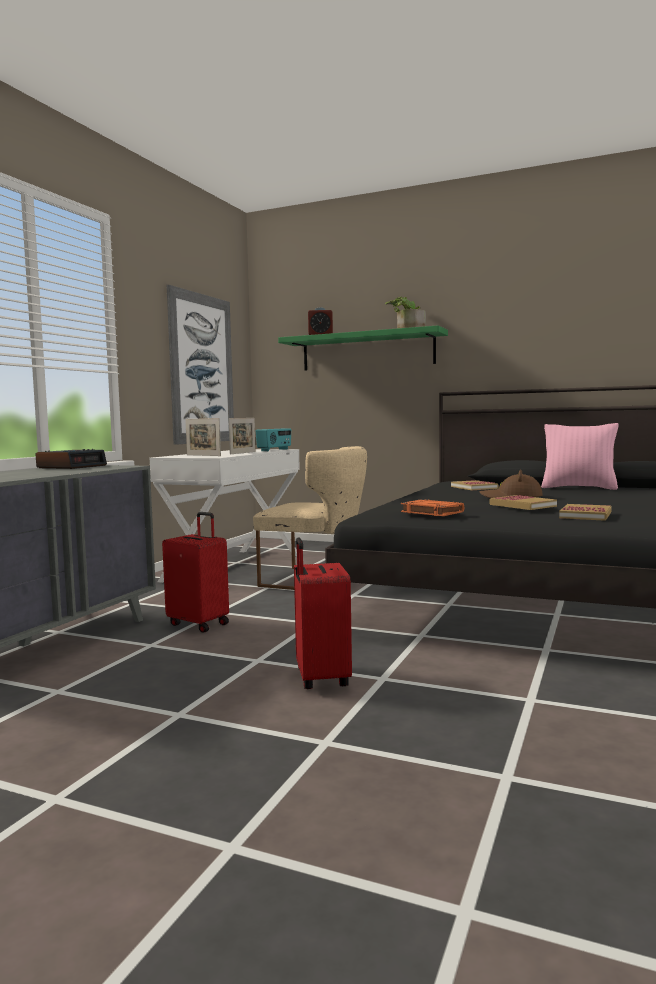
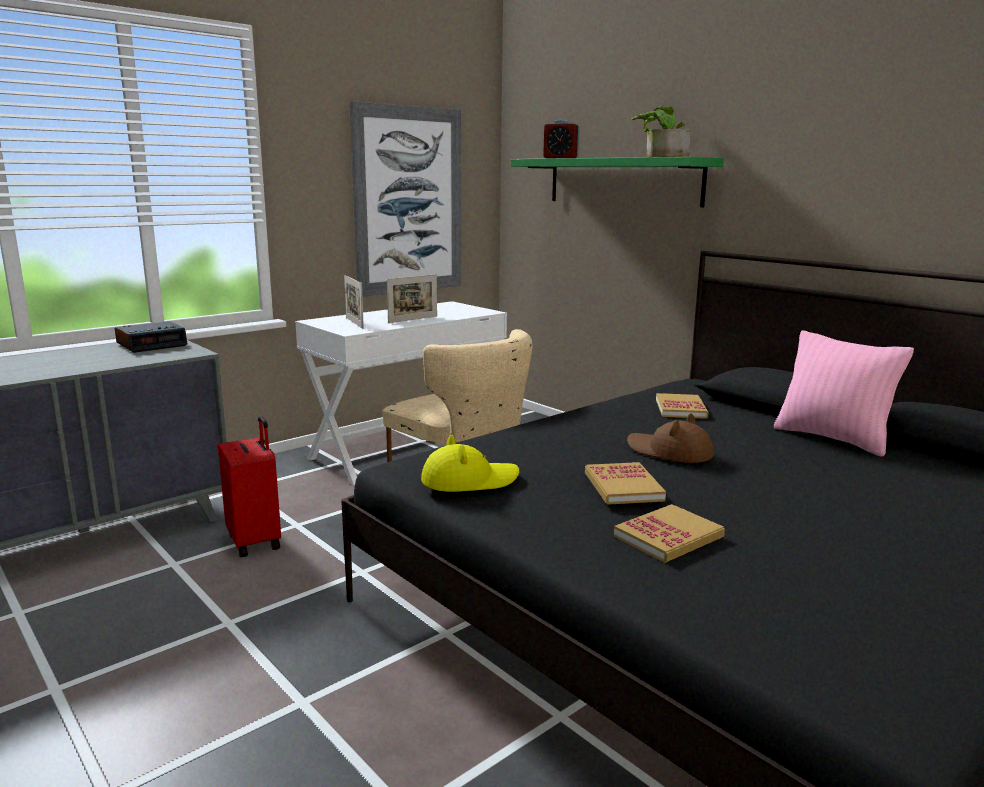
camera: 25 degrees right, 10 degrees up
radio [256,428,291,451] -> none
red suitcase [294,537,352,689] -> none
orange book [401,499,464,516] -> yellow hat [421,435,519,492]

